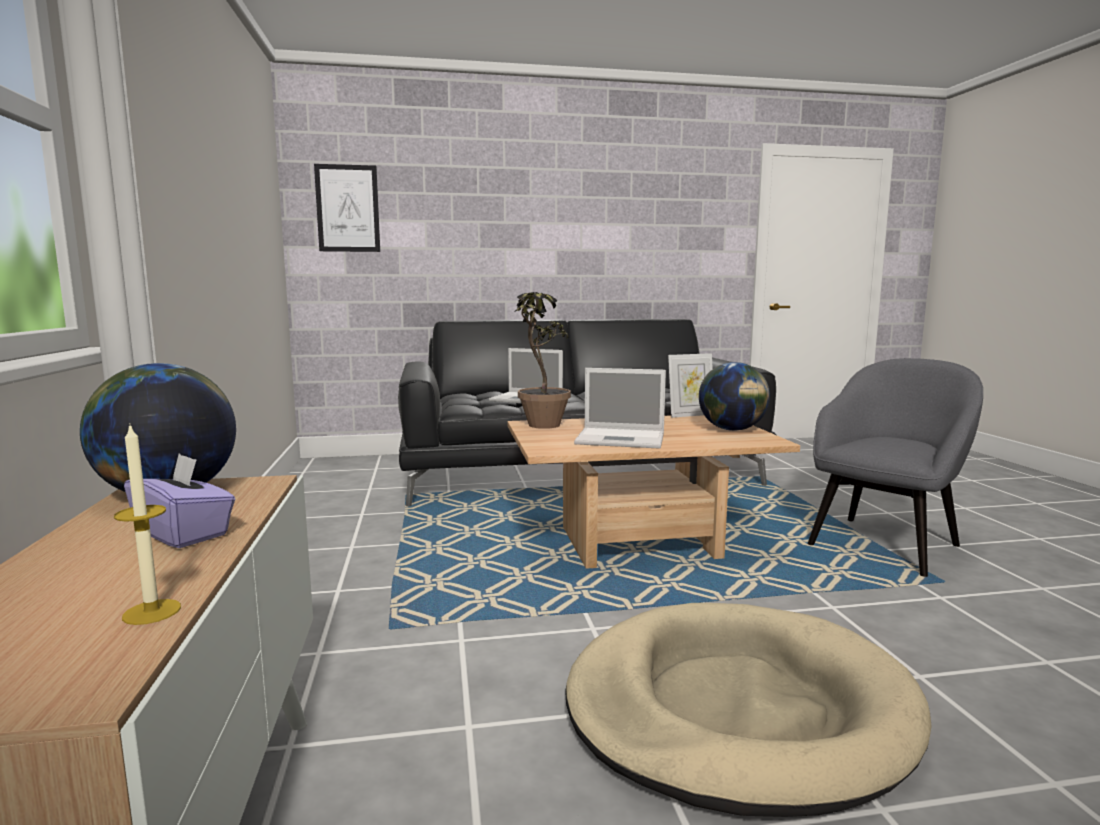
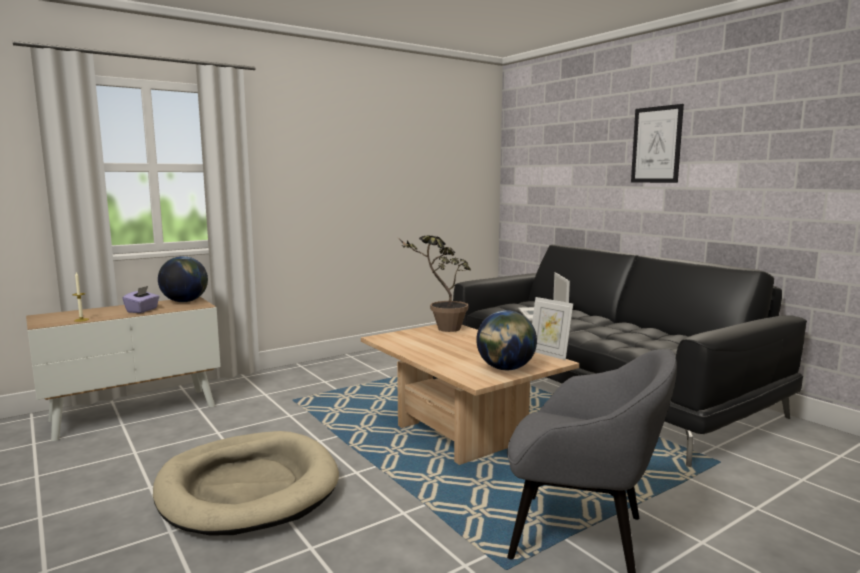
camera: 65 degrees right, 0 degrees up
picture [314,164,380,252] -> picture moved to [631,104,684,183]
laptop [574,368,666,449] -> none

